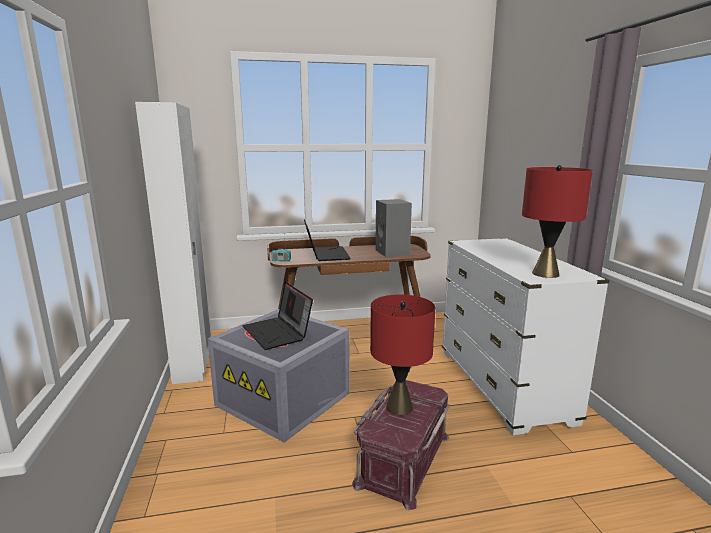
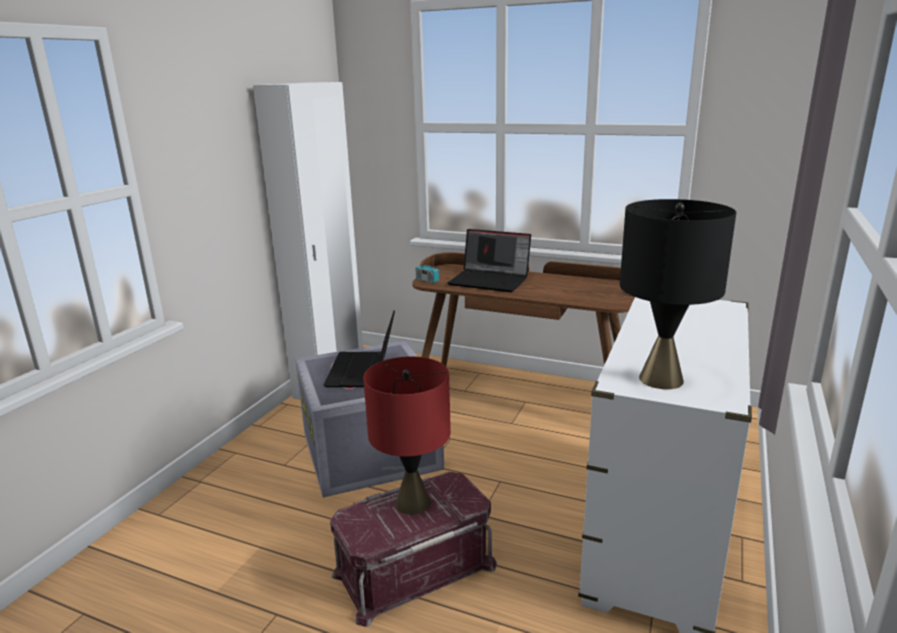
camera: 35 degrees right, 5 degrees up
laptop [304,219,350,261] -> laptop turned 90 degrees clockwise [447,229,531,292]
grey speaker [375,199,412,257] -> none
red table lamp [522,165,593,278] -> black table lamp [620,199,736,389]

